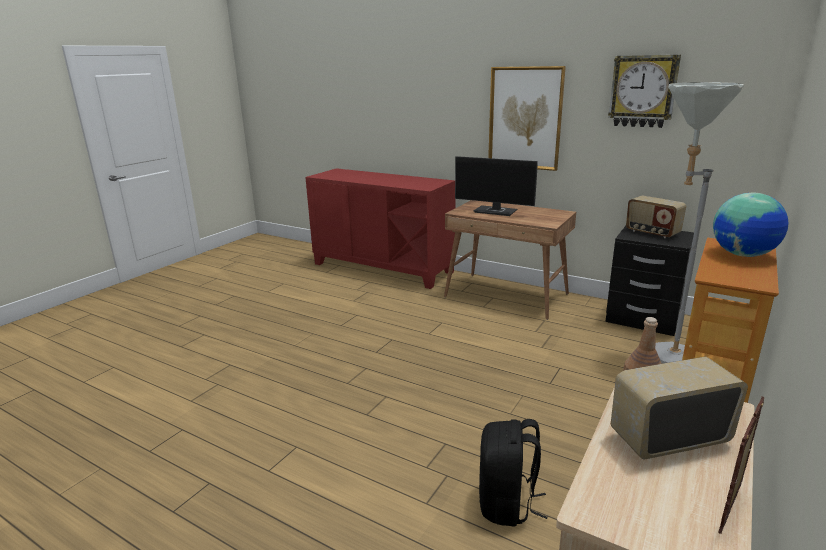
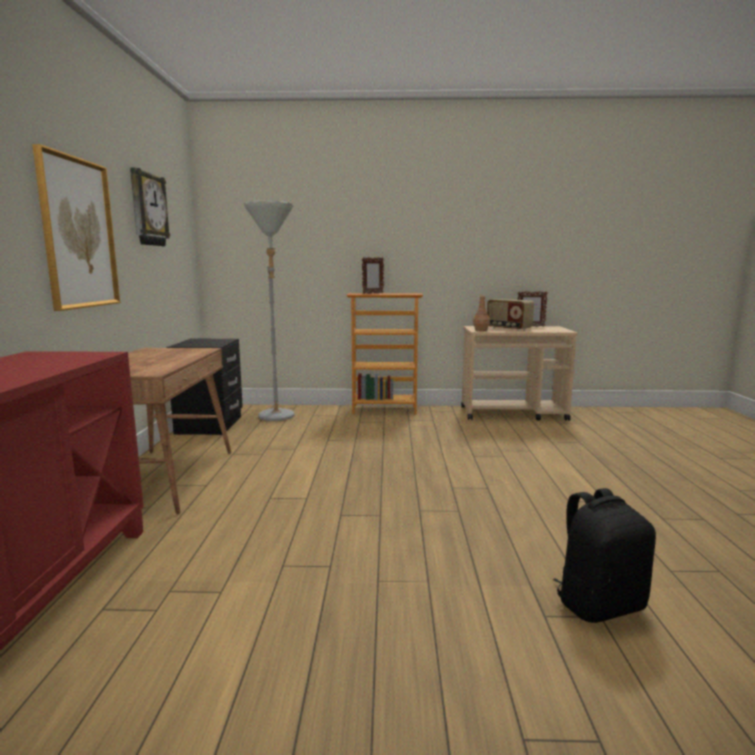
camera: 120 degrees left, 10 degrees down
monitor [455,156,538,216] -> none
black backpack [479,419,548,527] -> black backpack moved to [553,488,656,623]
radio [626,196,686,238] -> none
globe [713,193,789,257] -> picture frame [362,257,384,294]

